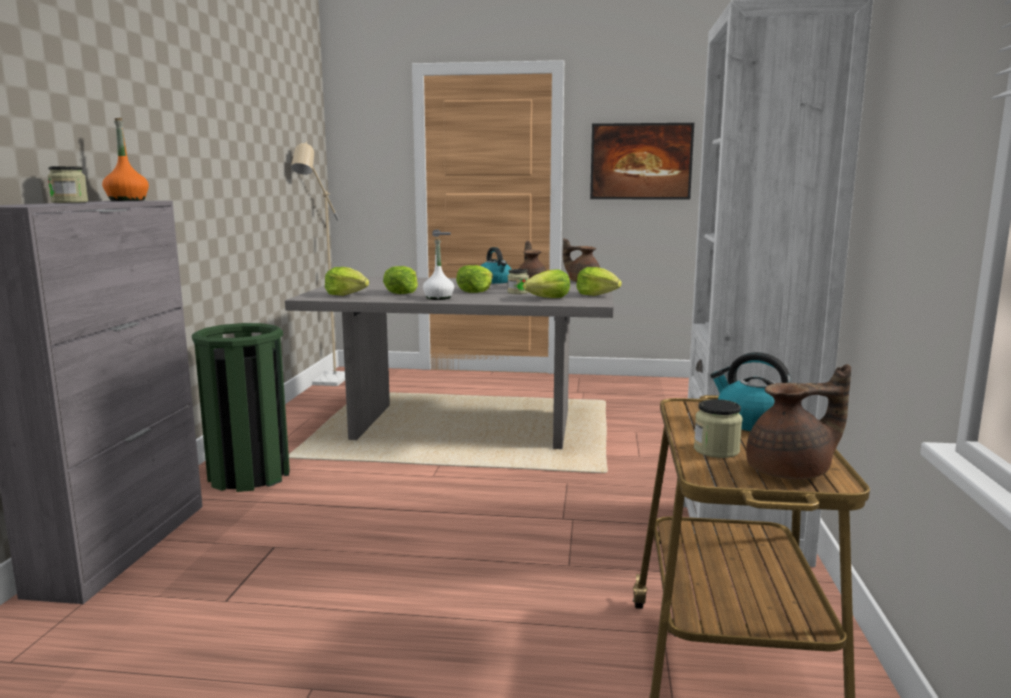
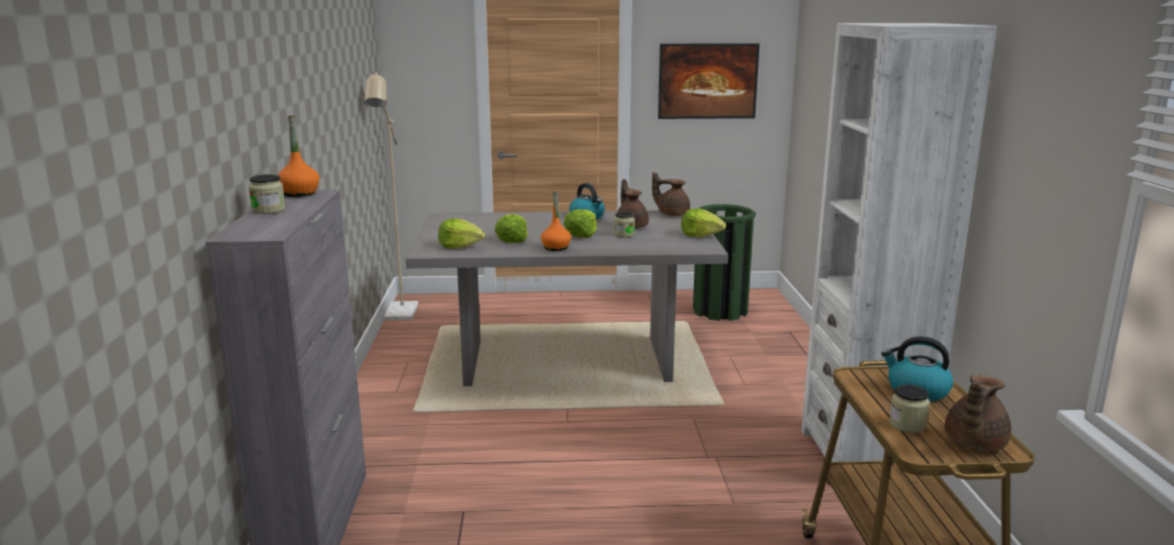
camera: 10 degrees left, 5 degrees up
green trash can [192,323,290,492] -> green trash can moved to [693,204,756,321]
white bottle [423,238,454,300] -> orange bottle [541,190,571,251]
lettuce [523,269,570,298] -> none
brown teapot [746,364,851,479] -> brown teapot turned 150 degrees clockwise [945,375,1011,451]

